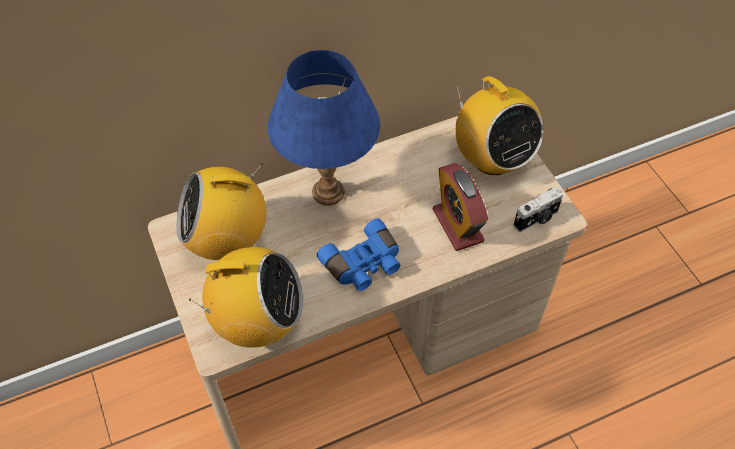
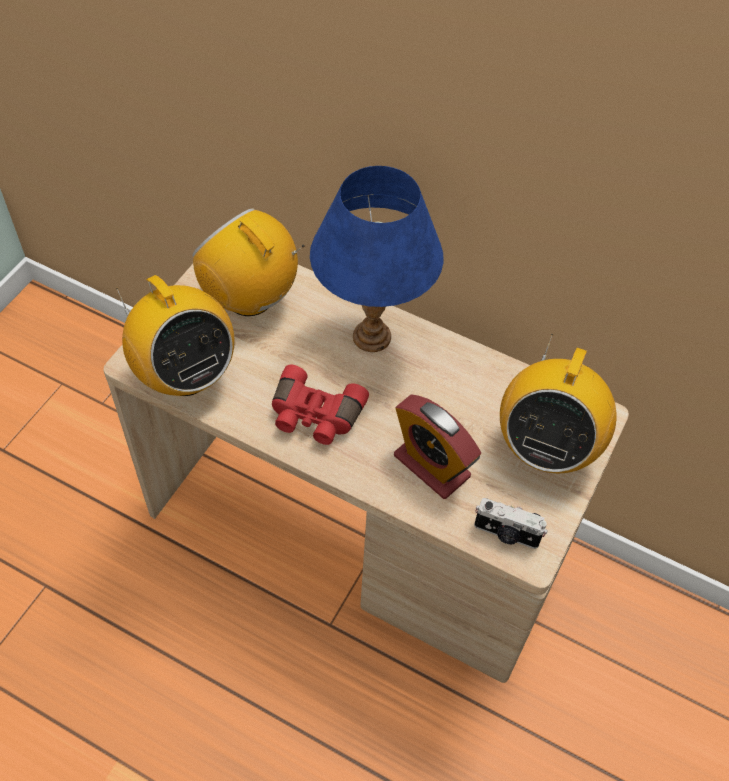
camera: 50 degrees right, 0 degrees up
blue binoculars [317,218,400,291] -> red binoculars [272,365,369,445]
alarm clock [433,163,488,251] -> alarm clock turned 75 degrees counterclockwise [394,394,481,499]

